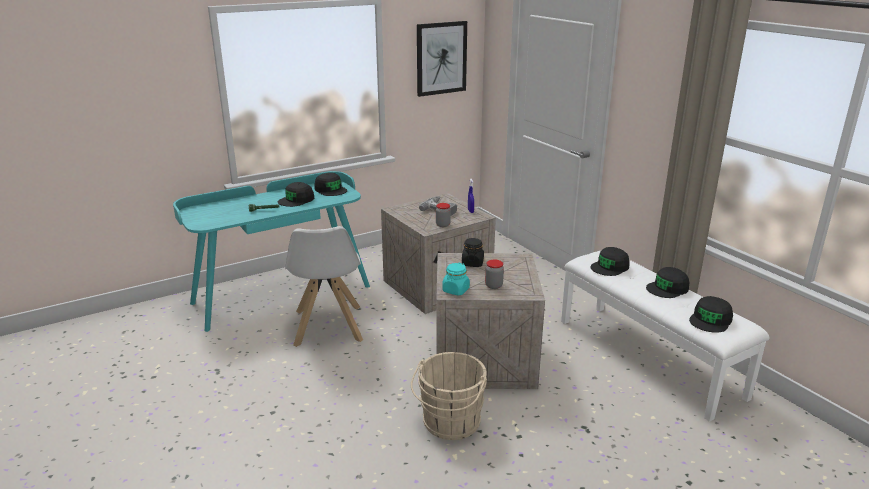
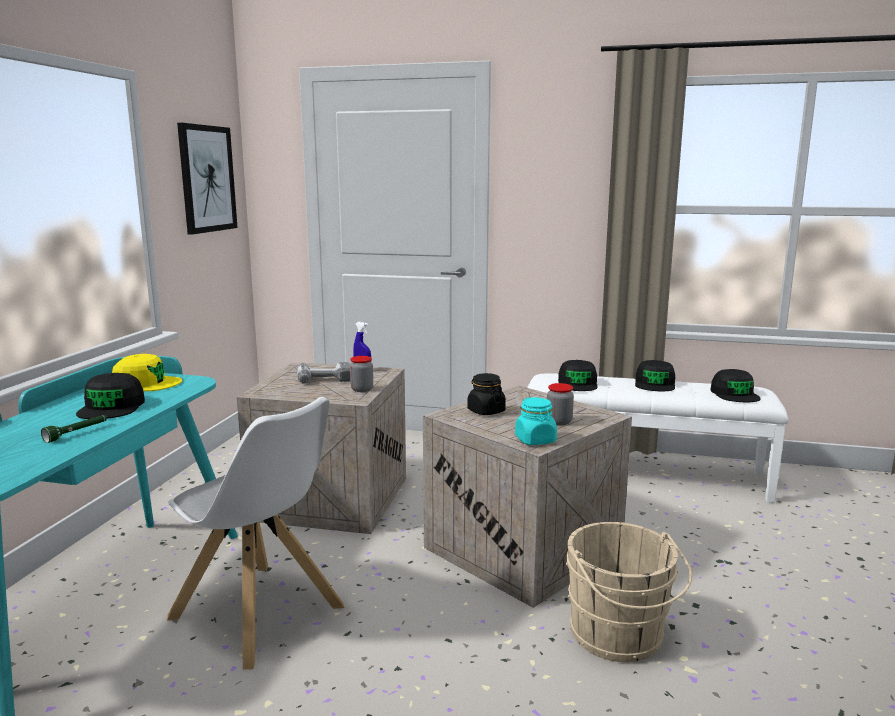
camera: 45 degrees left, 10 degrees down
black cap [314,173,347,196] -> yellow cap [112,354,182,391]

